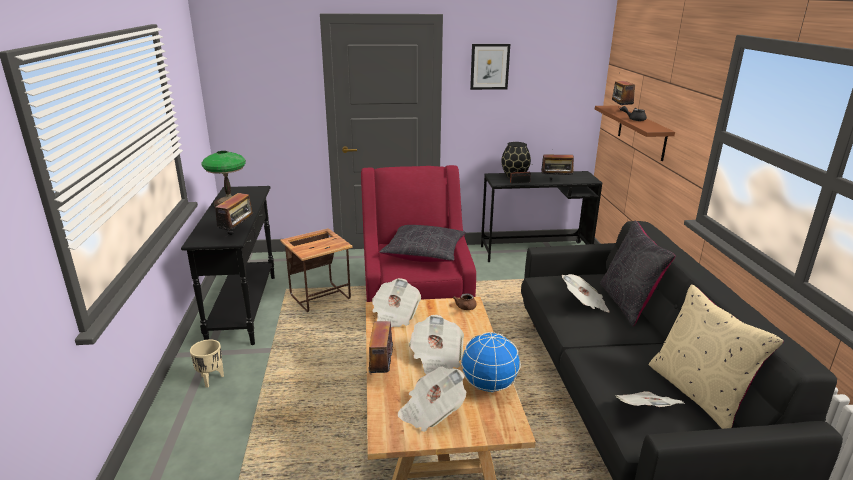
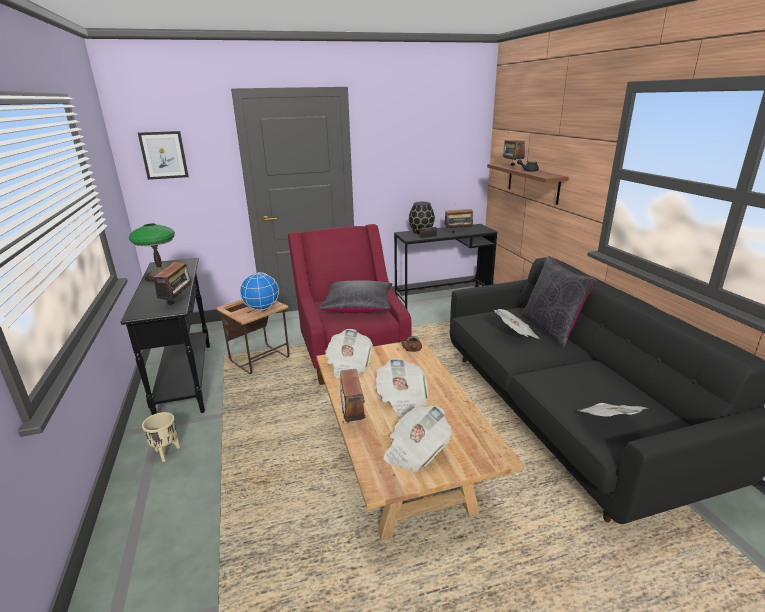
camera: 10 degrees left, 0 degrees up
globe [461,332,521,393] -> globe moved to [240,272,279,310]
picture [470,44,510,90] -> picture moved to [138,131,189,180]
beige pillow [648,284,784,429] -> none

